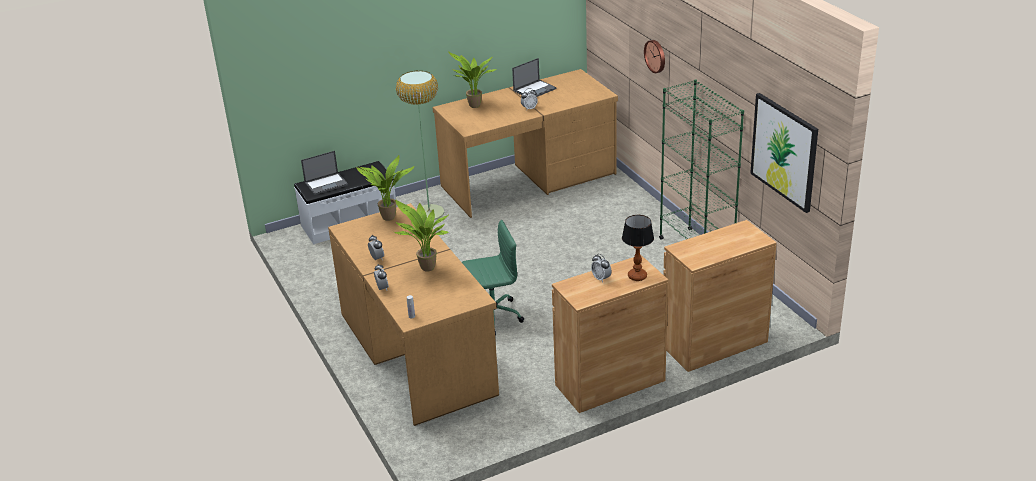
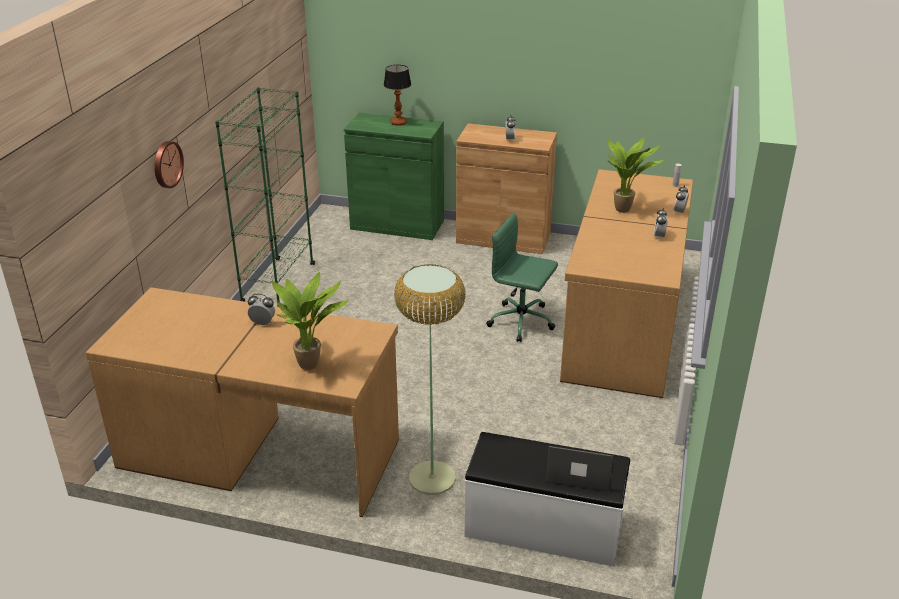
camera: 140 degrees left, 0 degrees up
potted plant [356,155,414,221] -> none
laptop [512,58,557,97] -> none
table lamp [622,215,654,281] -> table lamp moved to [384,65,411,126]
brown cabinet [663,220,777,372] -> green cabinet [344,113,444,240]
picture [750,93,818,213] -> none

